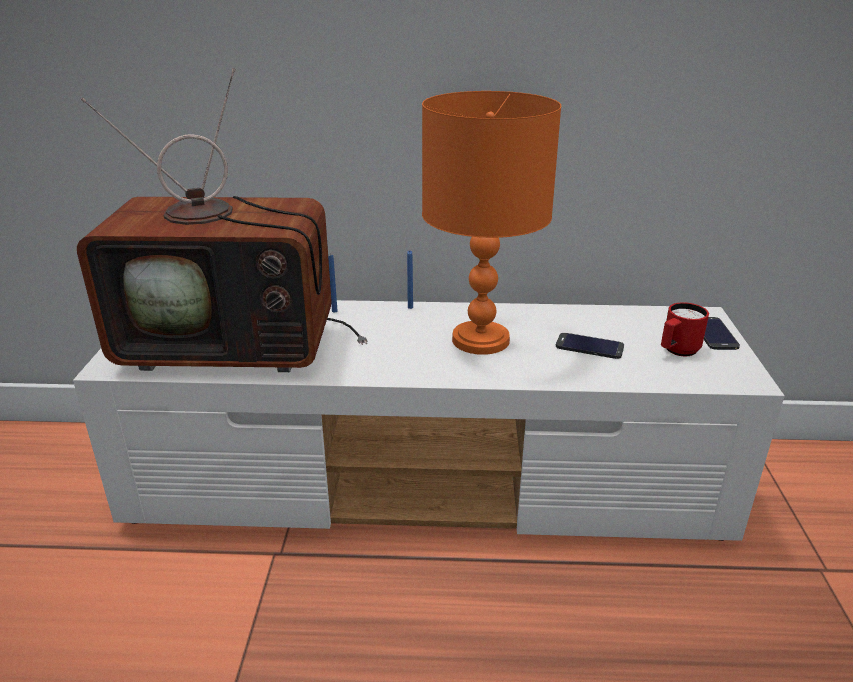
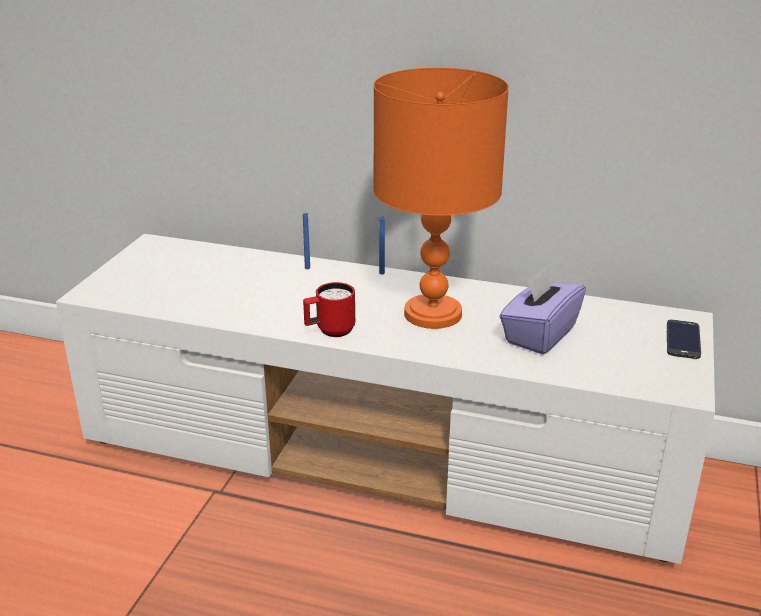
camera: 15 degrees right, 0 degrees up
television [77,68,367,372] -> none
phone [555,333,624,359] -> purple tissue box [499,267,586,354]
red mug [661,302,709,356] -> red mug moved to [303,282,355,337]

